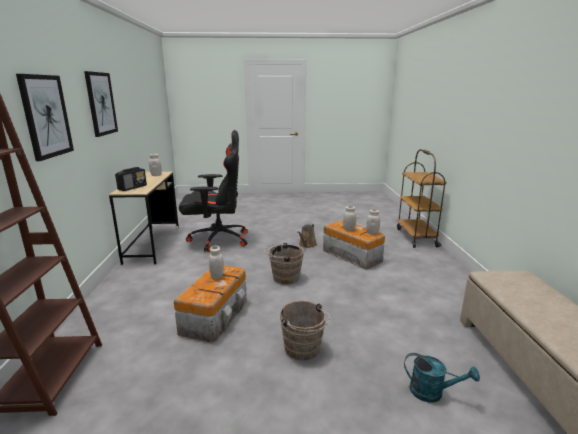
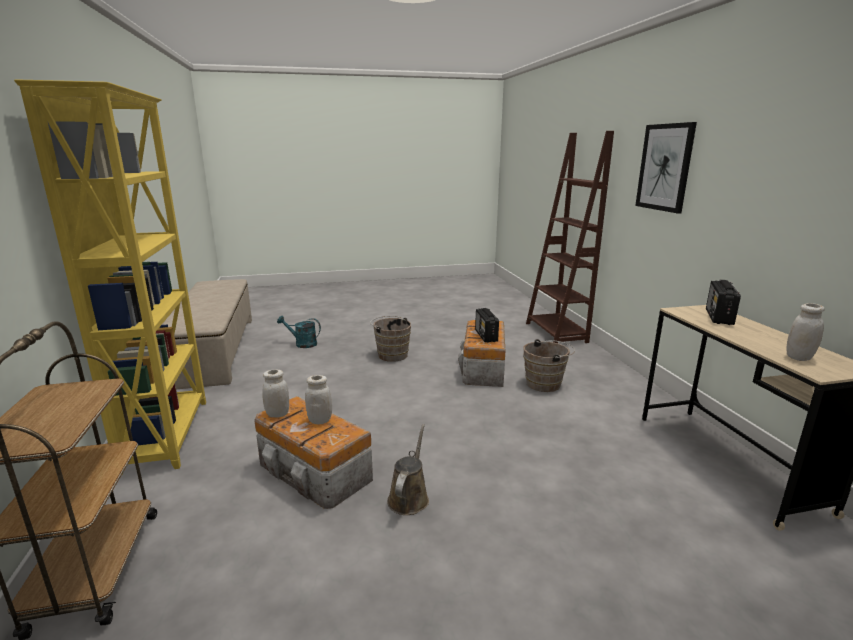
camera: 170 degrees right, 0 degrees up
picture [84,71,118,137] -> none
black office chair [179,130,248,252] -> none
white jar [209,246,224,279] -> radio [475,308,499,343]
brown bucket [264,243,304,284] -> brown bucket moved to [523,339,575,392]
none -> yellow bookcase [14,79,206,476]

